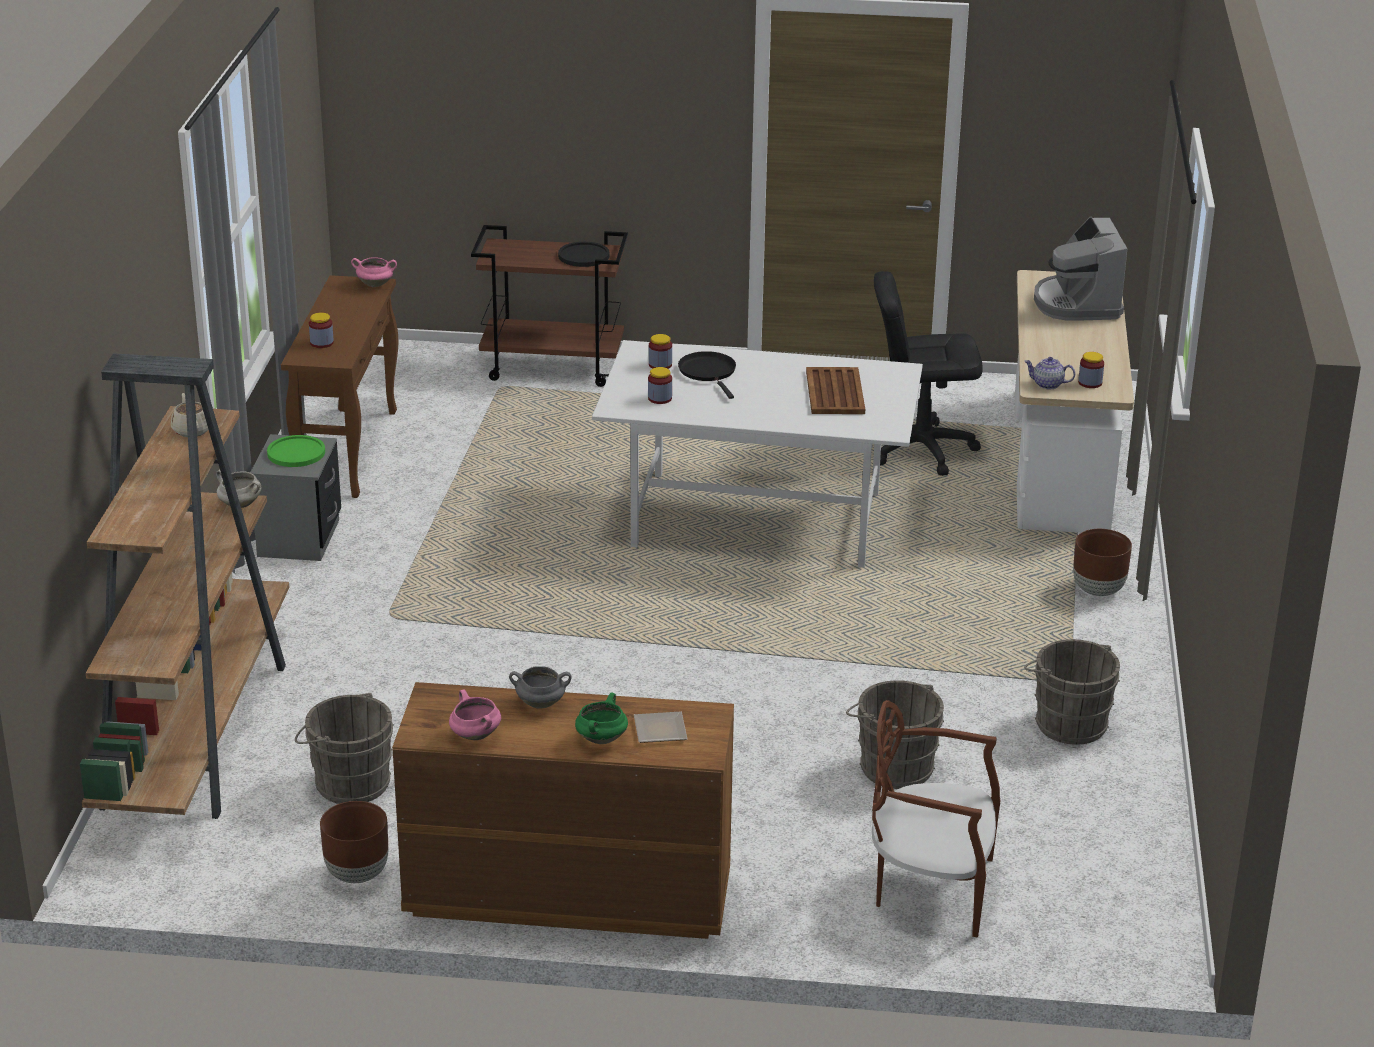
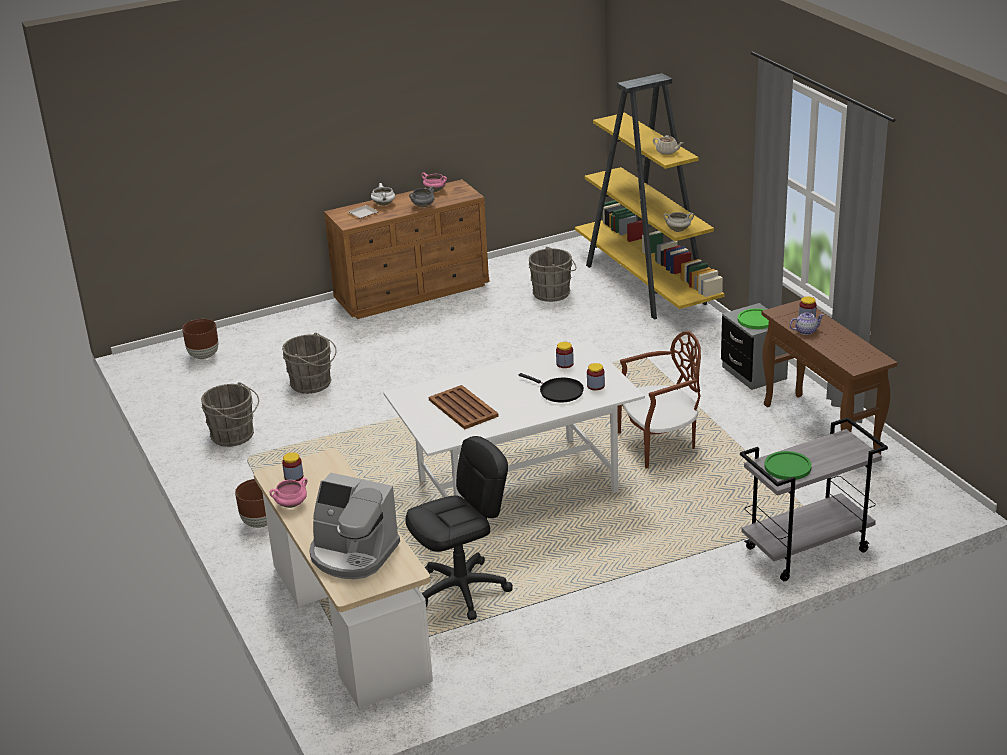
camera: 150 degrees right, 0 degrees up
brown bookcase [80,353,289,819] -> yellow bookcase [575,73,724,320]
brown planter [320,801,388,883] -> brown planter moved to [182,319,218,359]
pink cooking pot [351,257,397,287] -> pink cooking pot moved to [269,478,308,508]
brown cart [471,225,628,387] -> grey cart [740,417,888,581]
black plate [558,242,610,267] -> green plate [764,451,812,480]
green cooking pot [575,693,628,744] -> white cooking pot [371,183,395,206]
brown chair [872,700,1001,937] -> brown chair moved to [617,331,701,469]
teapot [1024,357,1075,389] -> teapot moved to [789,312,824,335]
coffee machine [1034,217,1127,321] -> coffee machine turned 150 degrees clockwise [309,473,400,579]

